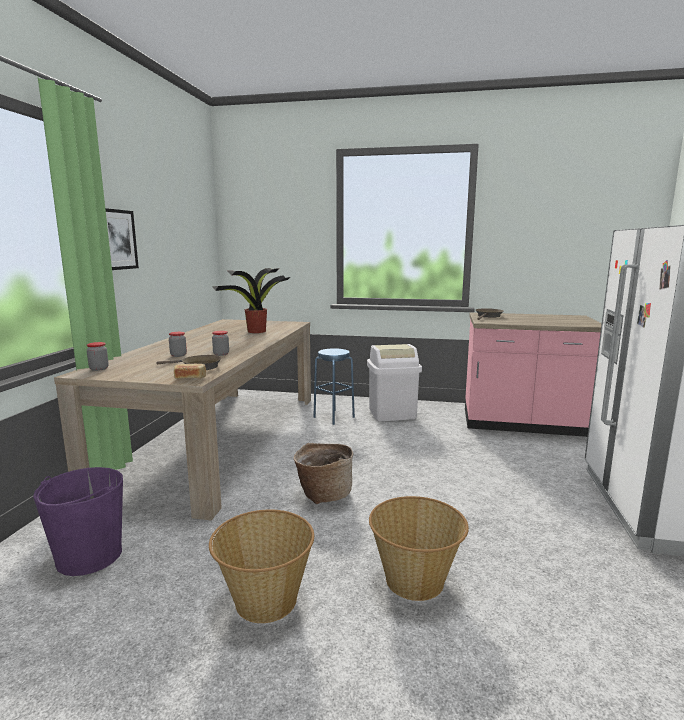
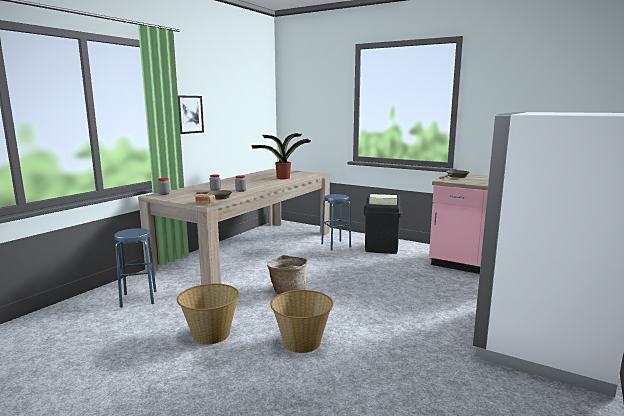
camera: 20 degrees right, 0 degrees up
purple bucket [33,467,123,576] -> blue stool [114,228,157,308]
white trash can [367,344,422,421] -> black trash can [364,194,402,254]

